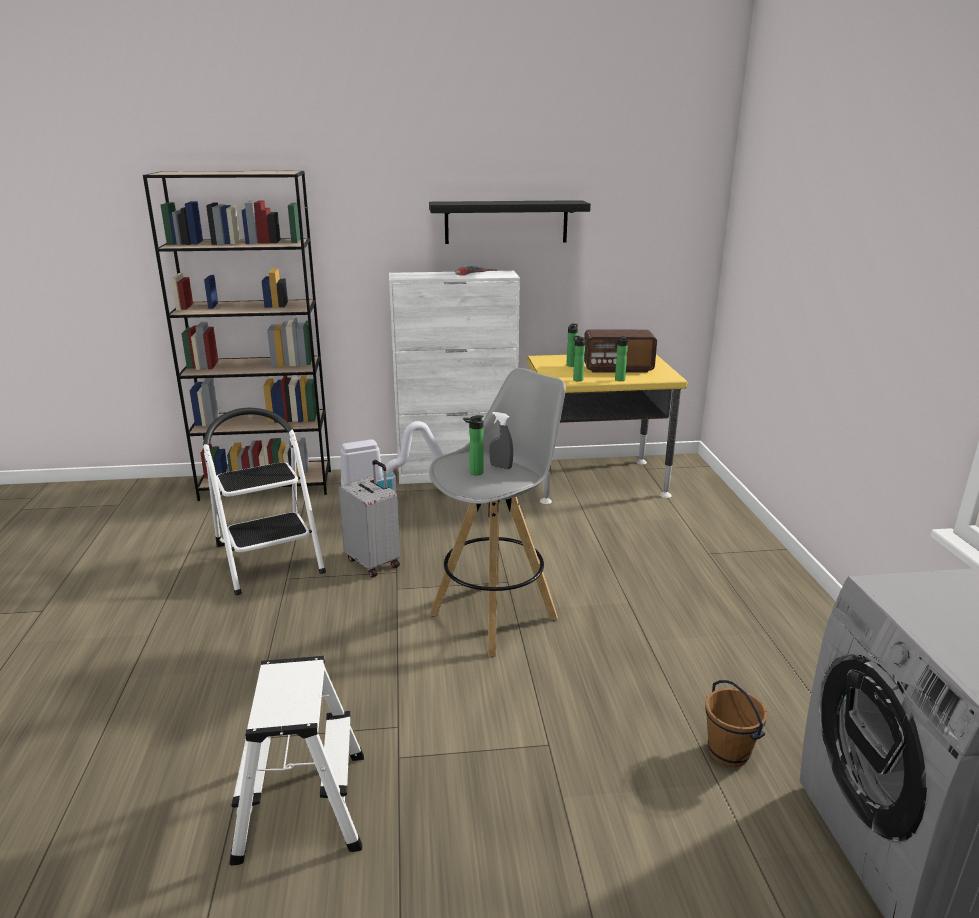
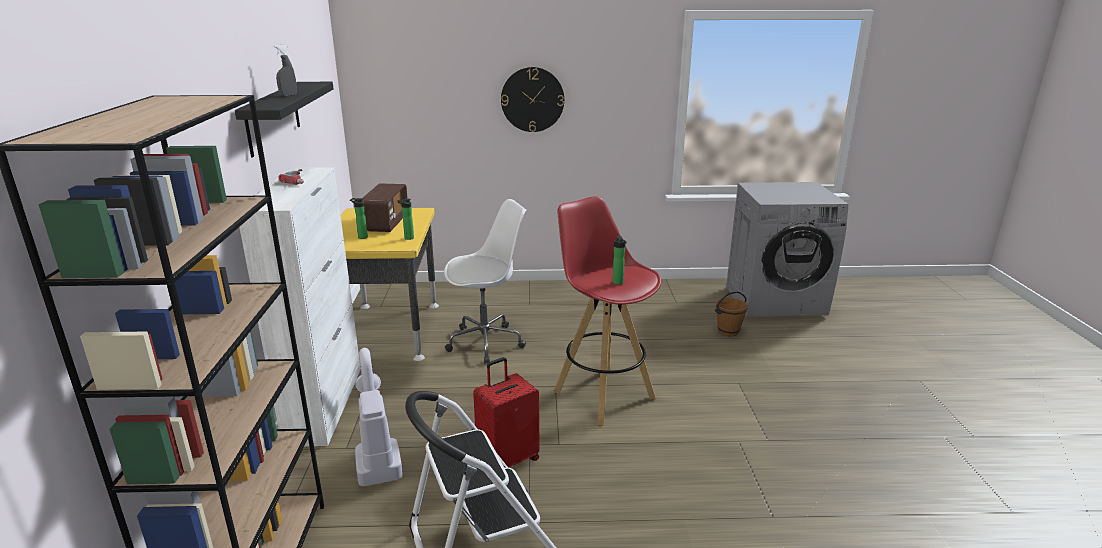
camera: 85 degrees left, 0 degrees up
white step ladder [229,656,364,865] -> none
grey suitcase [338,460,400,577] -> red suitcase [473,357,540,468]
grey stool [429,368,566,657] -> red stool [554,196,661,426]
grey spray bottle [489,412,513,469] -> grey spray bottle moved to [274,45,297,96]
bottle [615,336,629,381] -> none
none -> white office chair [444,199,526,364]
none -> wall clock [501,67,564,132]

